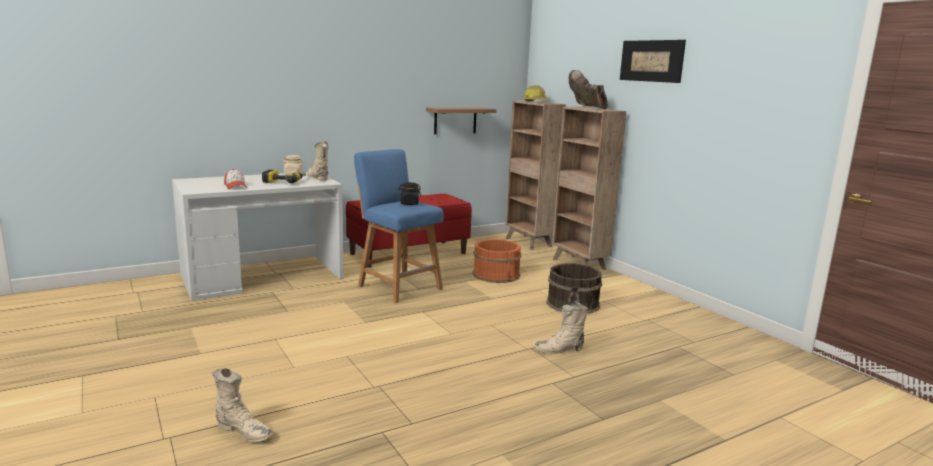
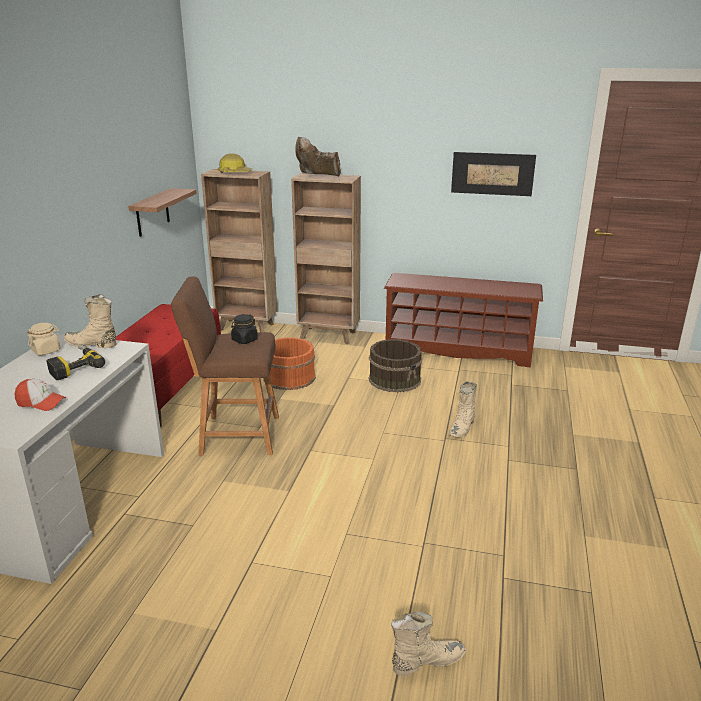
camera: 45 degrees left, 10 degrees up
blue stool [354,149,443,304] -> brown stool [171,277,279,456]
picture [620,40,686,83] -> picture moved to [451,152,536,196]
none -> brown shoe rack [384,273,543,367]

